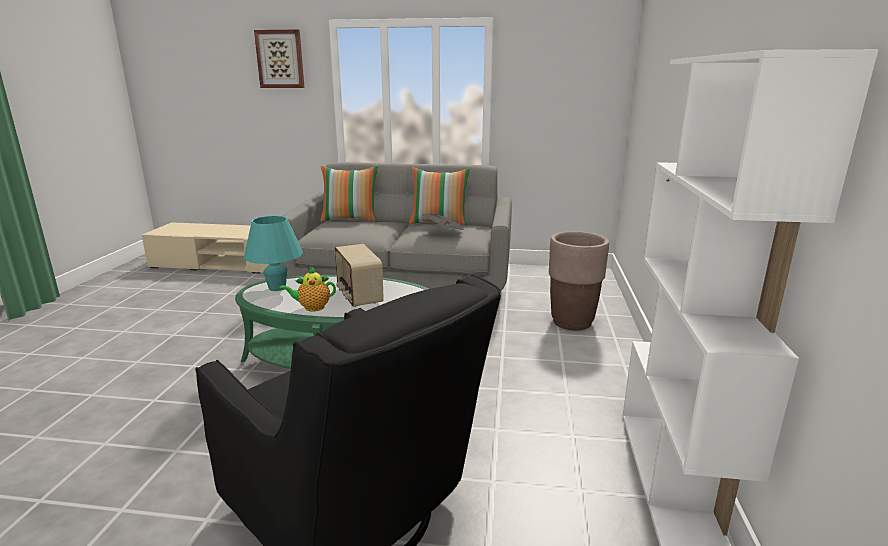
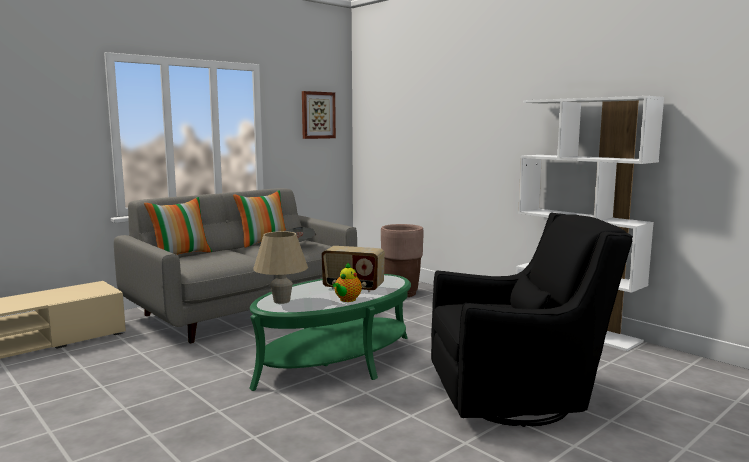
camera: 50 degrees left, 10 degrees down
turquoise table lamp [244,215,303,291] -> beige table lamp [253,231,308,304]
picture [254,29,305,88] -> picture moved to [302,91,336,139]

